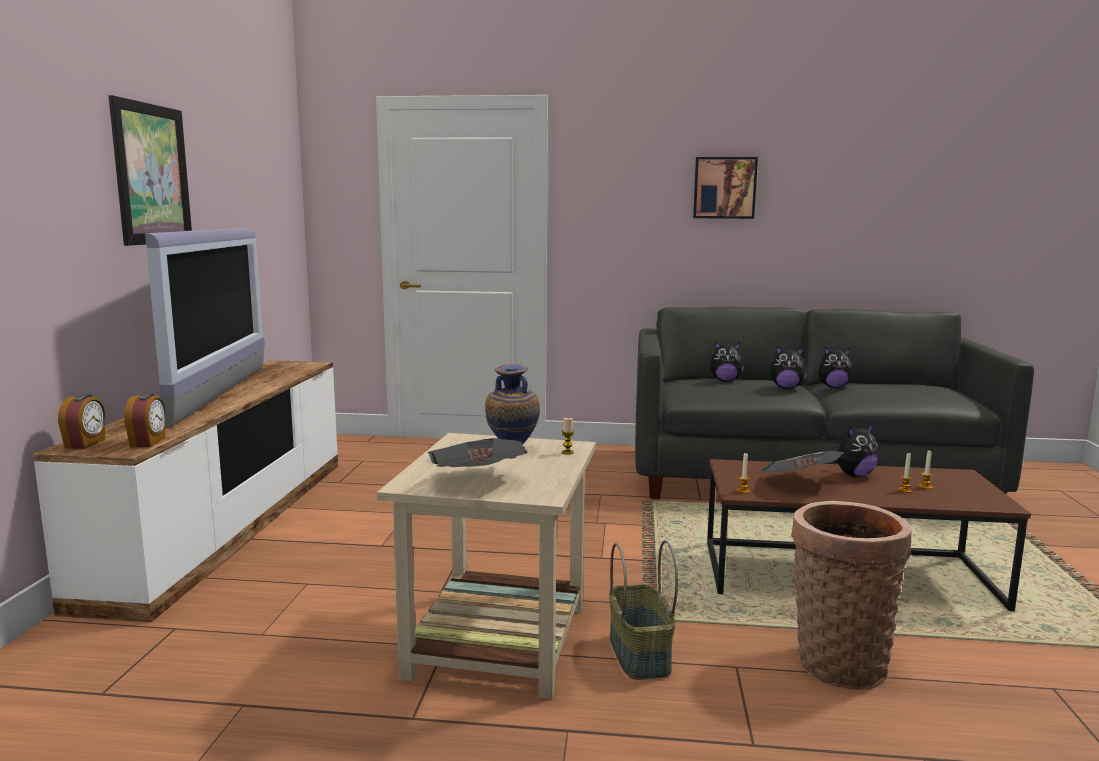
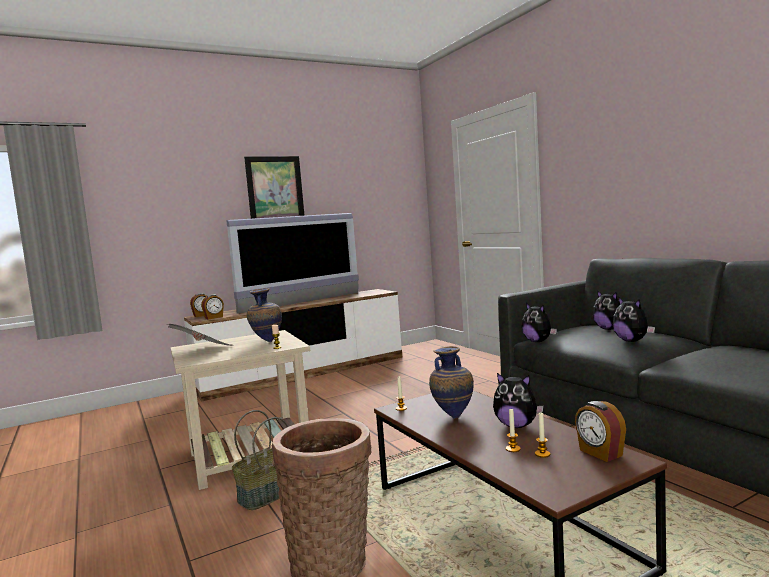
camera: 55 degrees right, 5 degrees down
picture [693,157,758,219] -> none
newspaper [760,451,844,473] -> vase [429,346,474,419]
plush toy [819,347,852,388] -> plush toy moved to [522,303,557,342]
none -> alarm clock [575,401,626,462]

